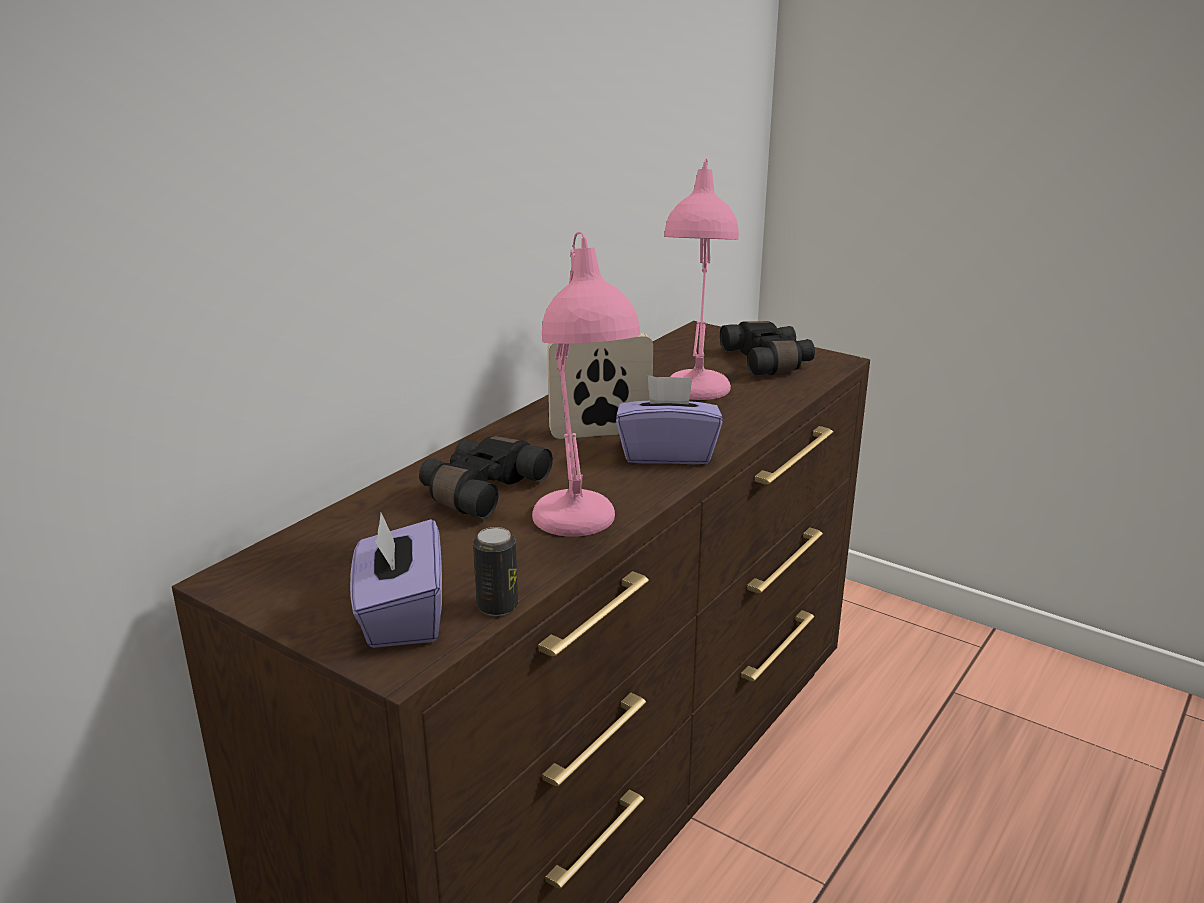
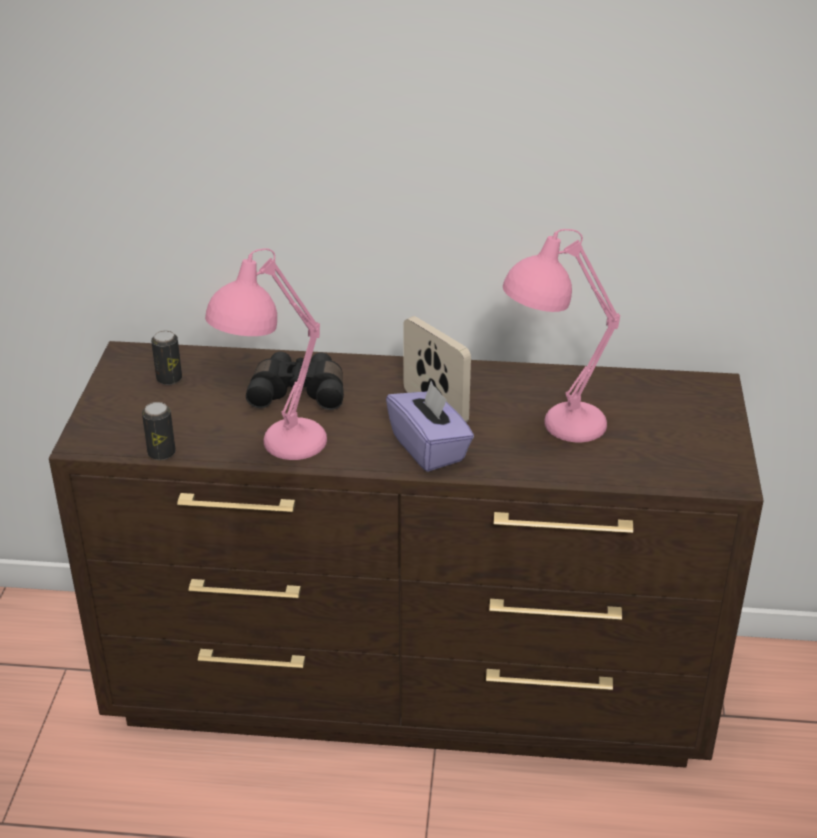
camera: 60 degrees right, 10 degrees up
purple tissue box [350,513,442,648] -> none
black binoculars [720,321,815,375] -> none
none -> can [151,330,182,385]

